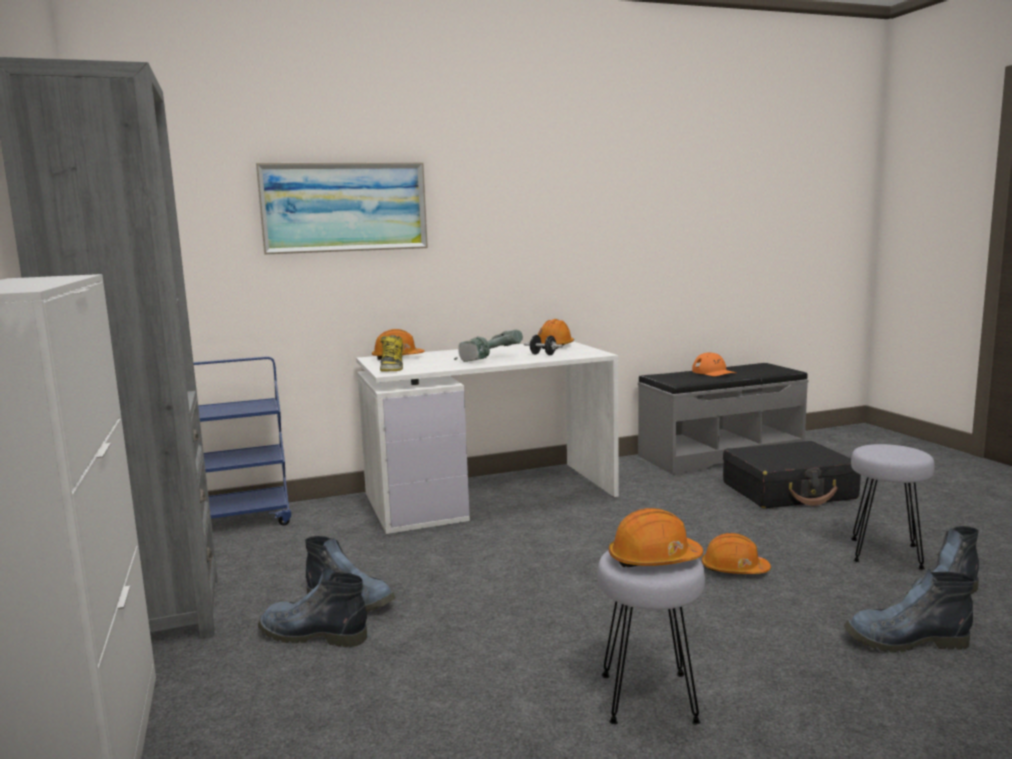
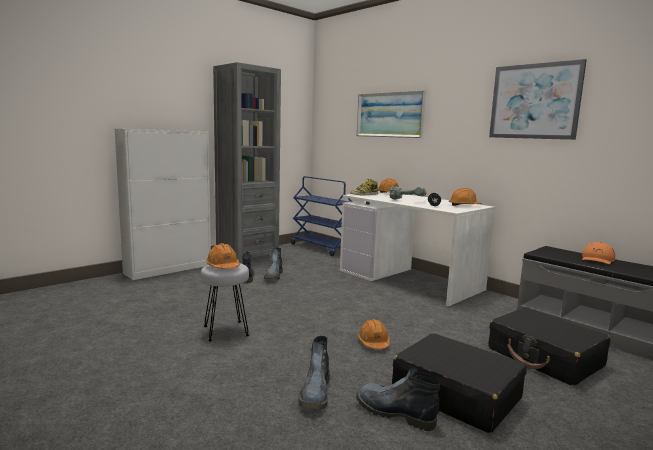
camera: 65 degrees right, 0 degrees up
boot [844,569,975,653] -> boot turned 150 degrees counterclockwise [299,336,330,409]
grey stool [851,444,935,569] -> black suitcase [392,333,527,433]
none -> picture [489,59,587,140]

